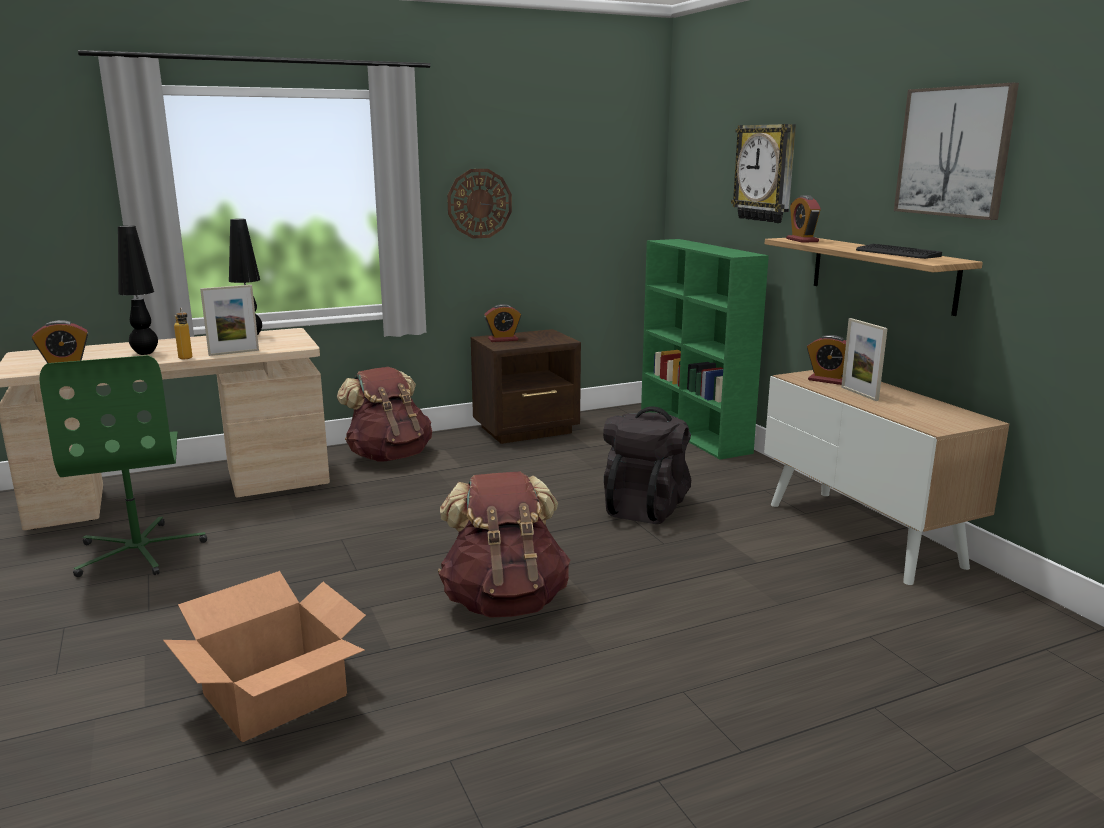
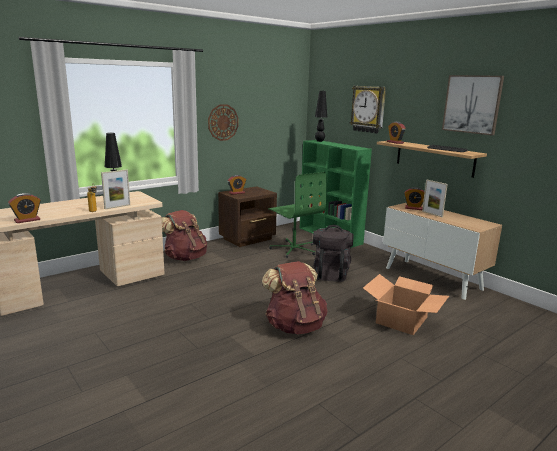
camera: 15 degrees left, 0 degrees up
green office chair [40,355,207,577] -> green office chair moved to [268,172,326,258]
black table lamp [118,226,158,355] -> black table lamp moved to [315,91,327,142]
cardboard box [163,571,366,742] -> cardboard box moved to [363,274,449,335]

